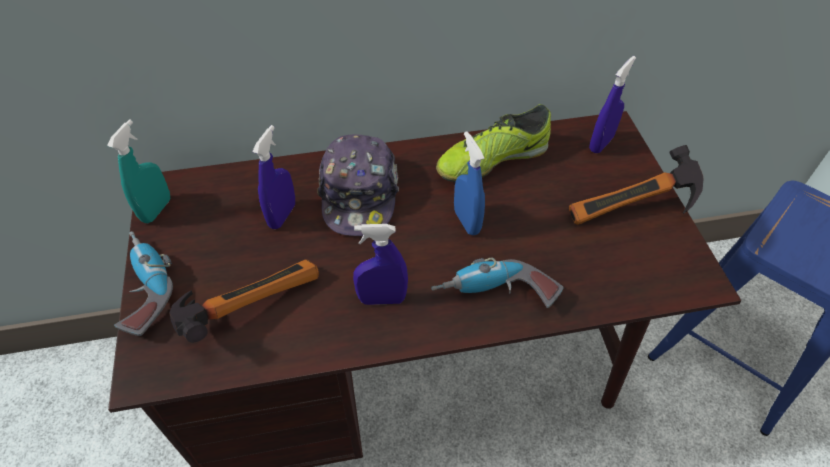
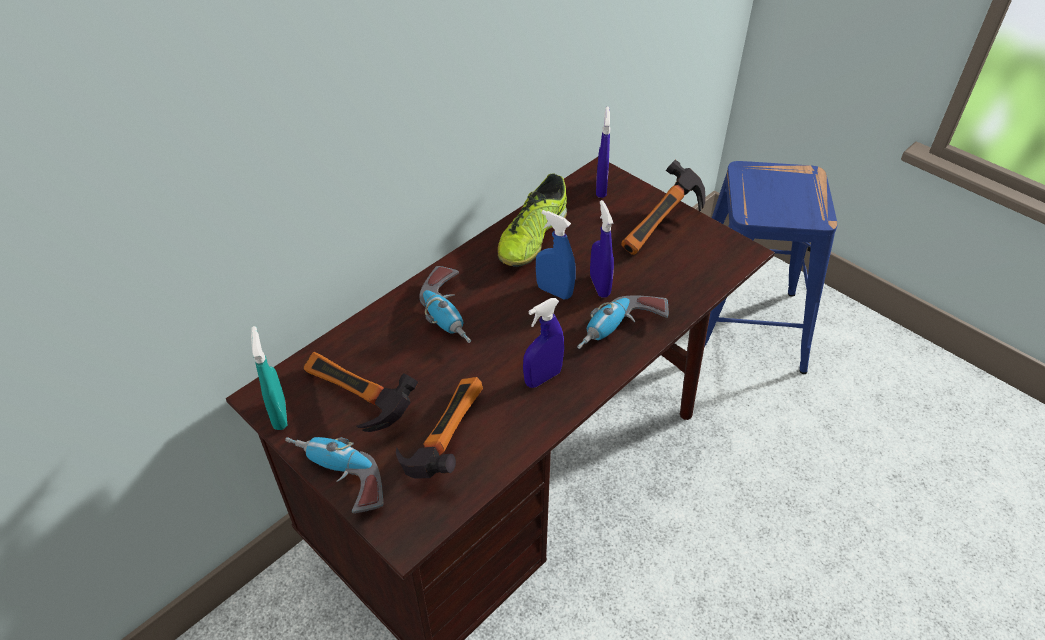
camera: 35 degrees left, 5 degrees down
blue spray bottle [252,125,295,229] -> blue spray bottle moved to [590,200,614,298]
cap [317,134,399,236] -> power drill [419,266,471,343]
none -> hammer [303,352,419,432]

